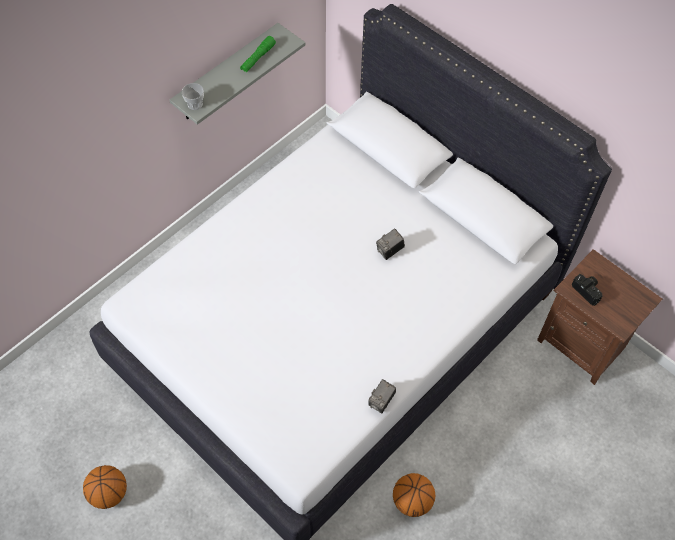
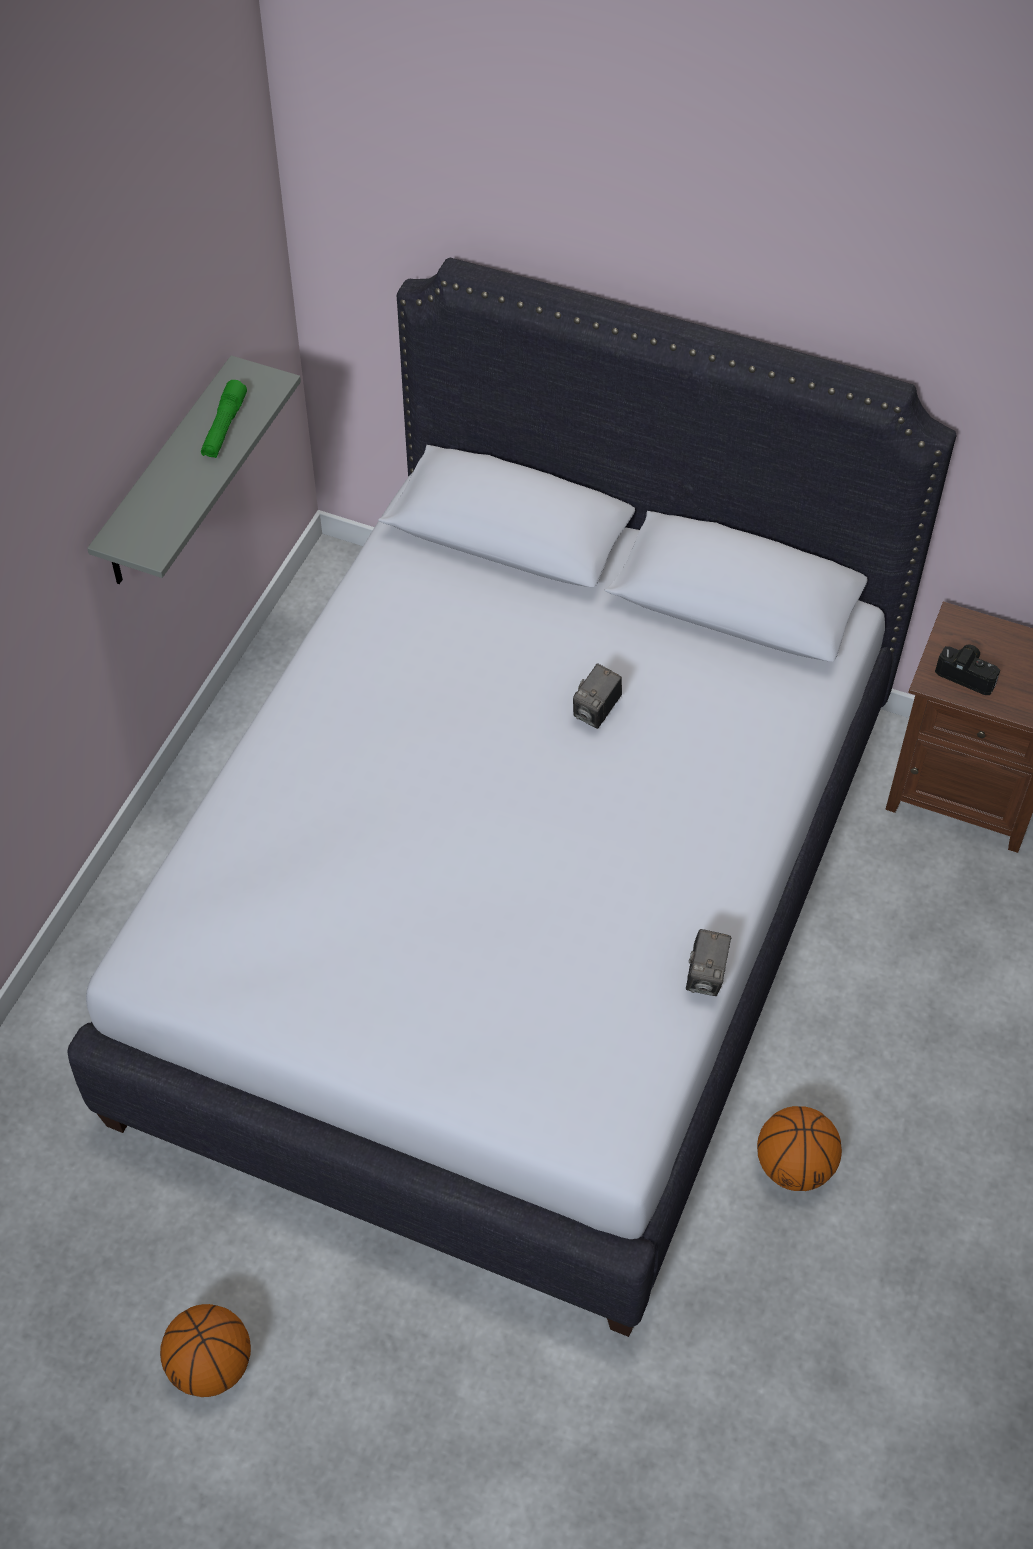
camera: 20 degrees left, 5 degrees down
cup [182,83,204,110] -> none

